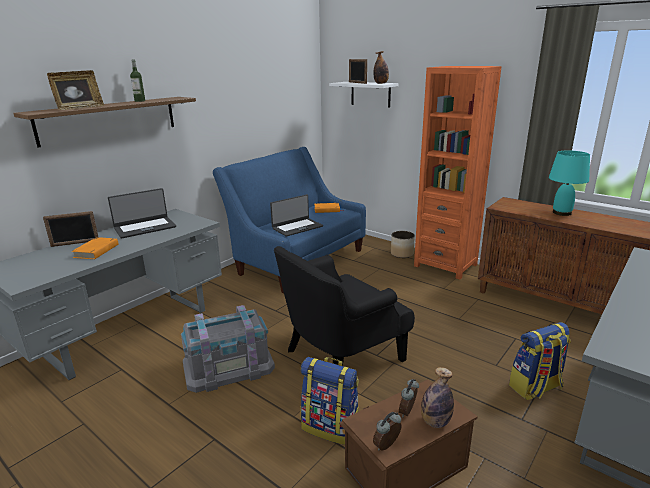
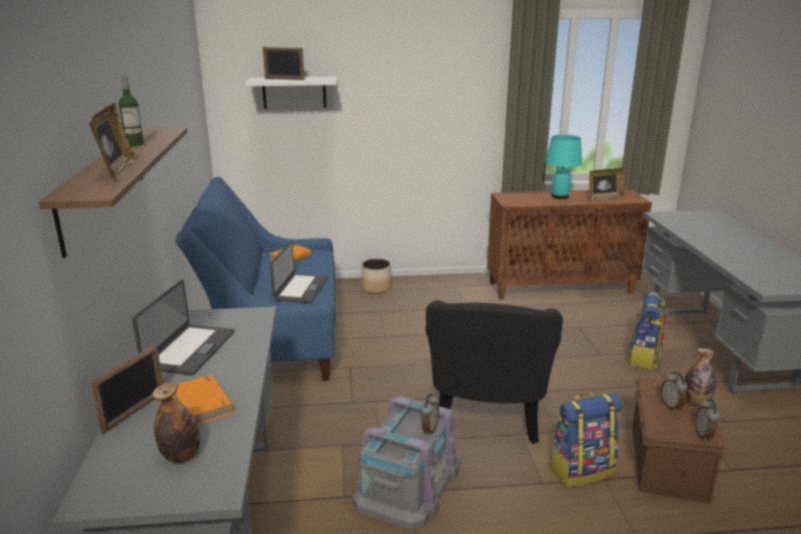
camera: 45 degrees left, 0 degrees up
bottle [374,51,389,84] -> bottle moved to [152,383,200,463]
orange bookcase [414,66,502,279] -> none
none -> alarm clock [420,394,439,436]
none -> picture frame [589,168,625,200]

